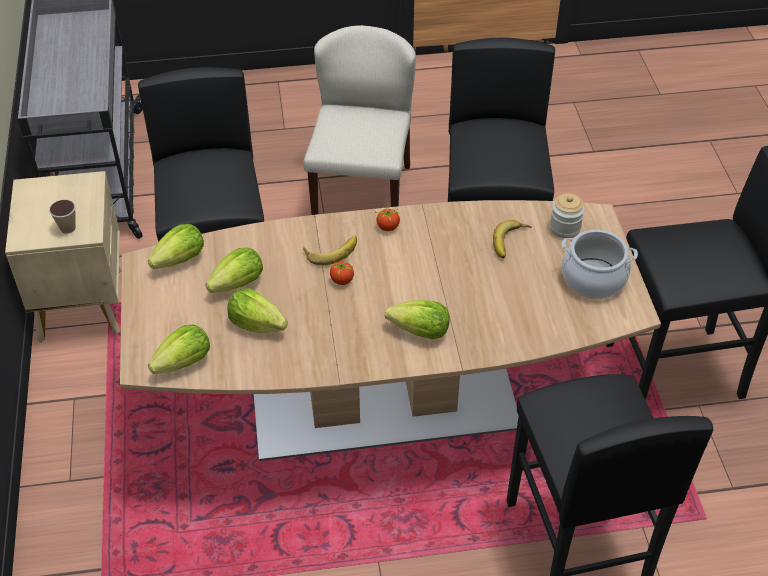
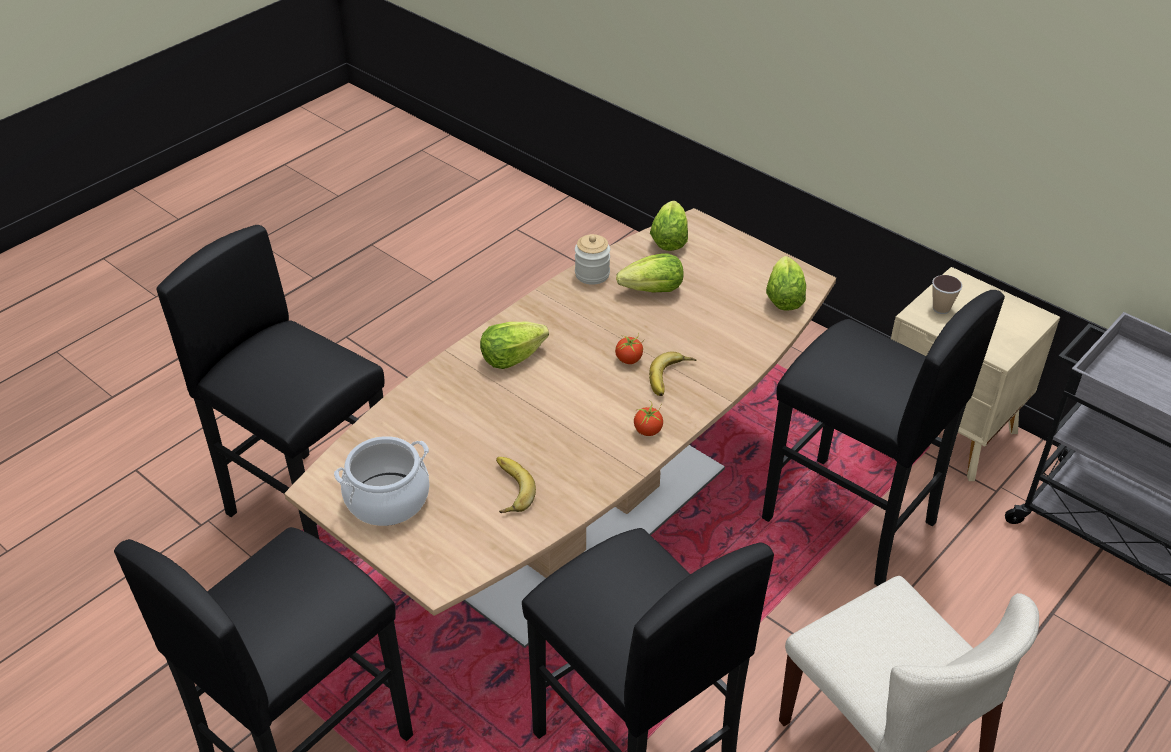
camera: 140 degrees right, 5 degrees down
lettuce [206,248,263,293] -> none
jar [550,193,585,238] -> jar moved to [575,234,610,285]

